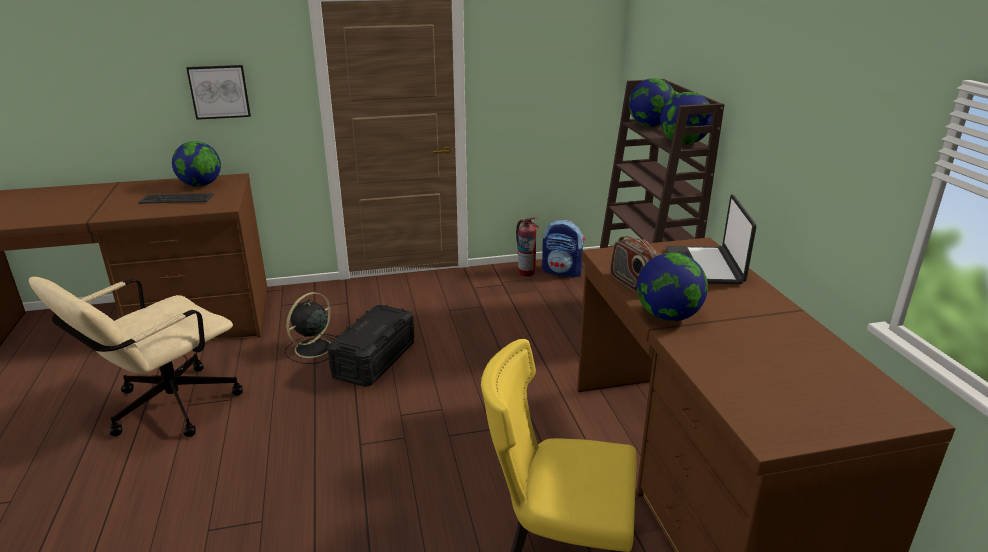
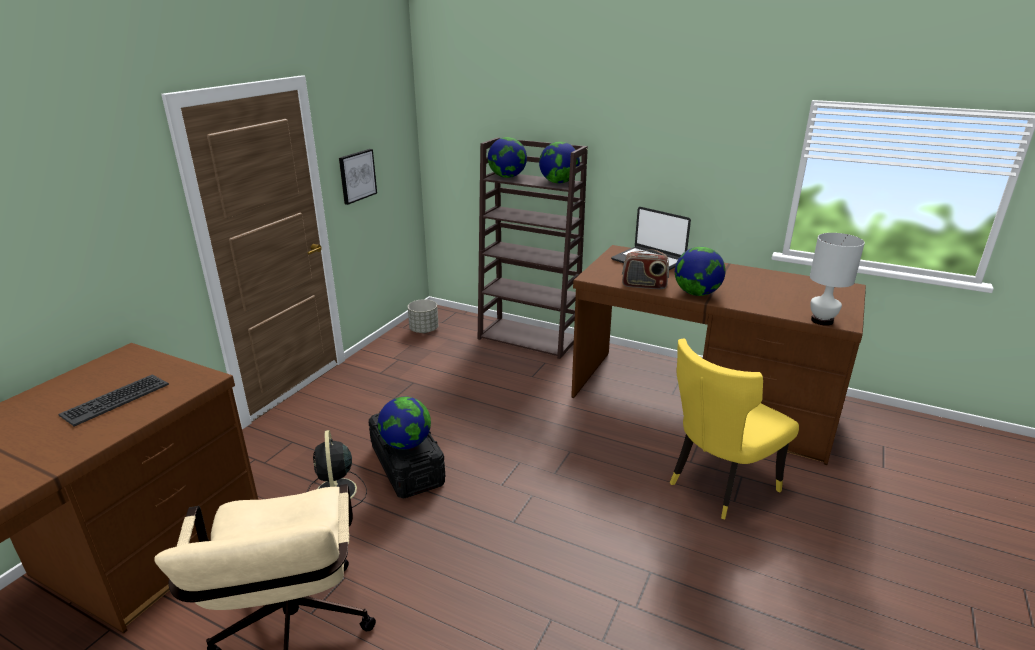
camera: 50 degrees left, 0 degrees up
globe [172,141,221,187] -> globe moved to [378,397,431,450]
picture [186,65,251,120] -> picture moved to [339,149,377,205]
fire extinguisher [516,217,539,277] -> none
backpack [542,220,585,278] -> grey planter [408,299,438,333]
none -> white table lamp [810,233,865,326]

